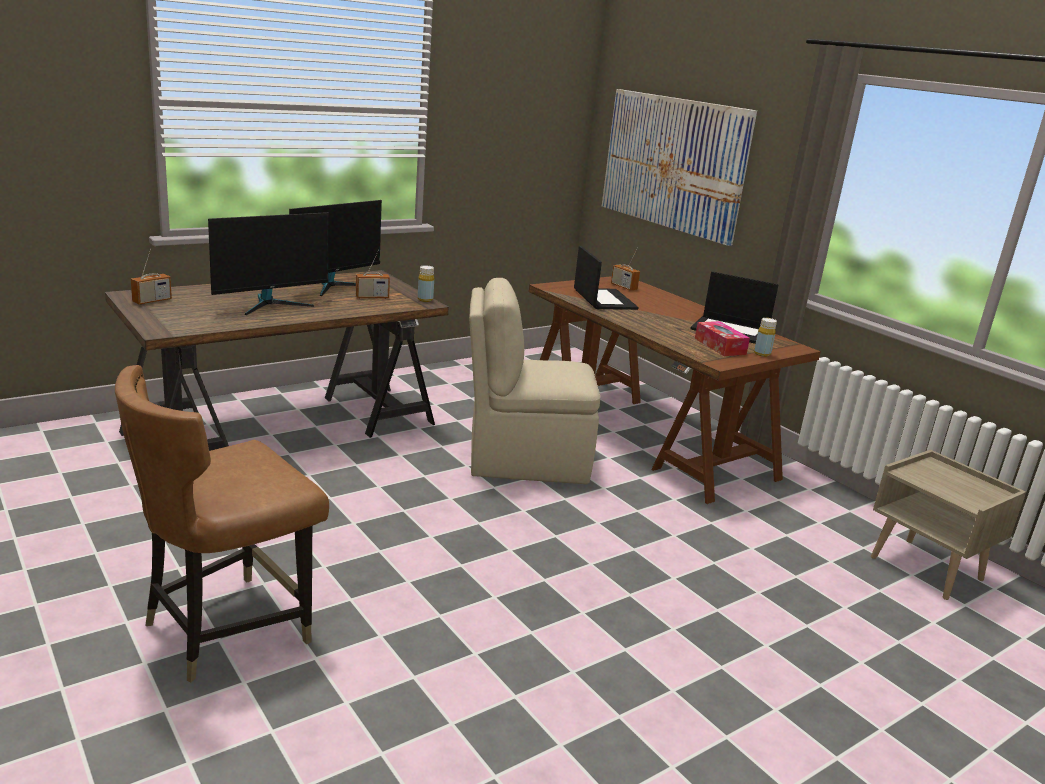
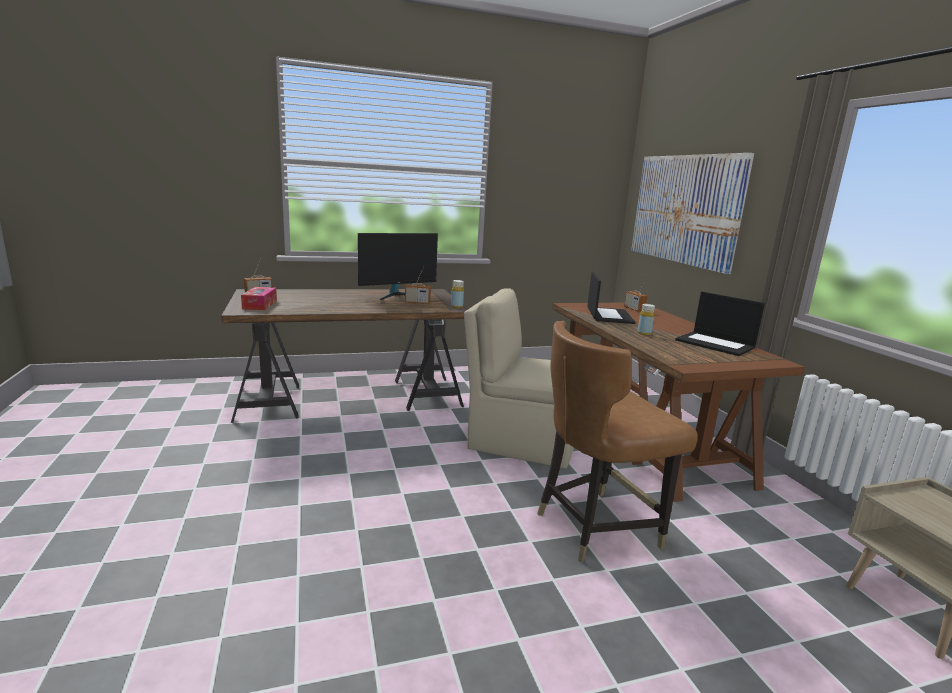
camera: 20 degrees right, 5 degrees down
brown chair [115,365,329,682] -> brown chair moved to [537,321,698,563]
monitor [208,212,329,315] -> none
tissue box [695,321,750,356] -> tissue box moved to [241,287,277,310]
yellow bottle [754,318,777,357] -> yellow bottle moved to [638,304,655,335]

